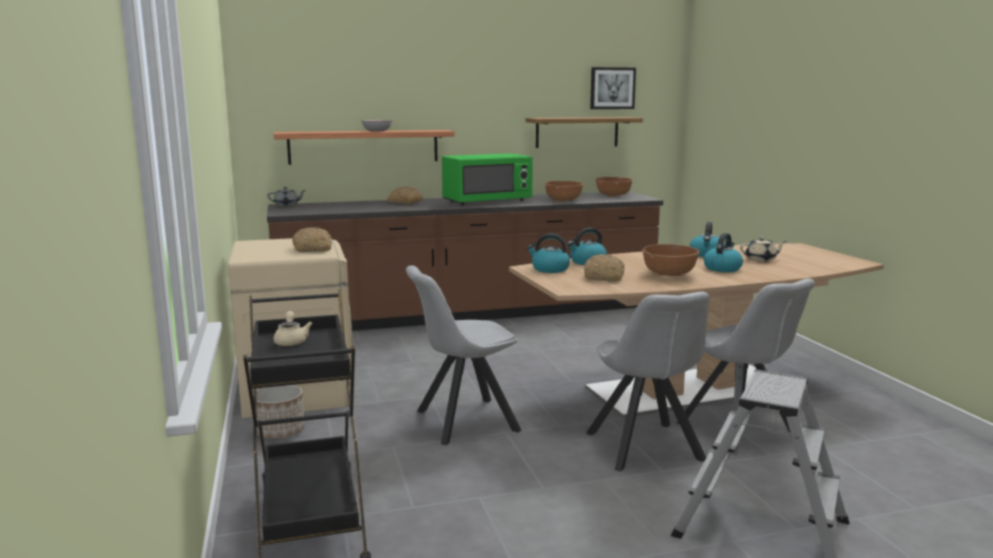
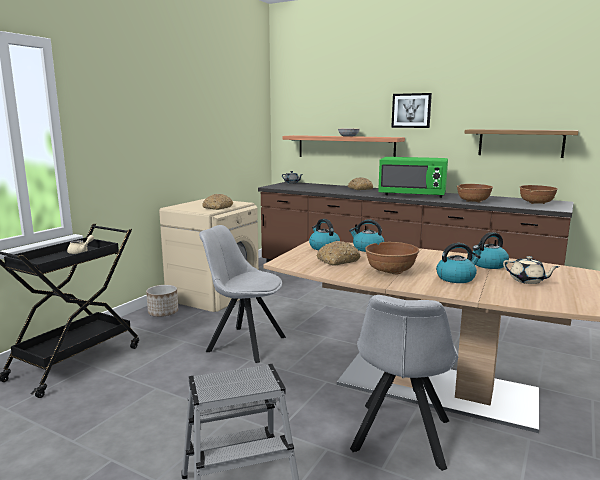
camera: 45 degrees right, 0 degrees up
grey chair [586,292,709,472] -> none
picture [590,67,636,109] -> picture moved to [391,93,432,128]

